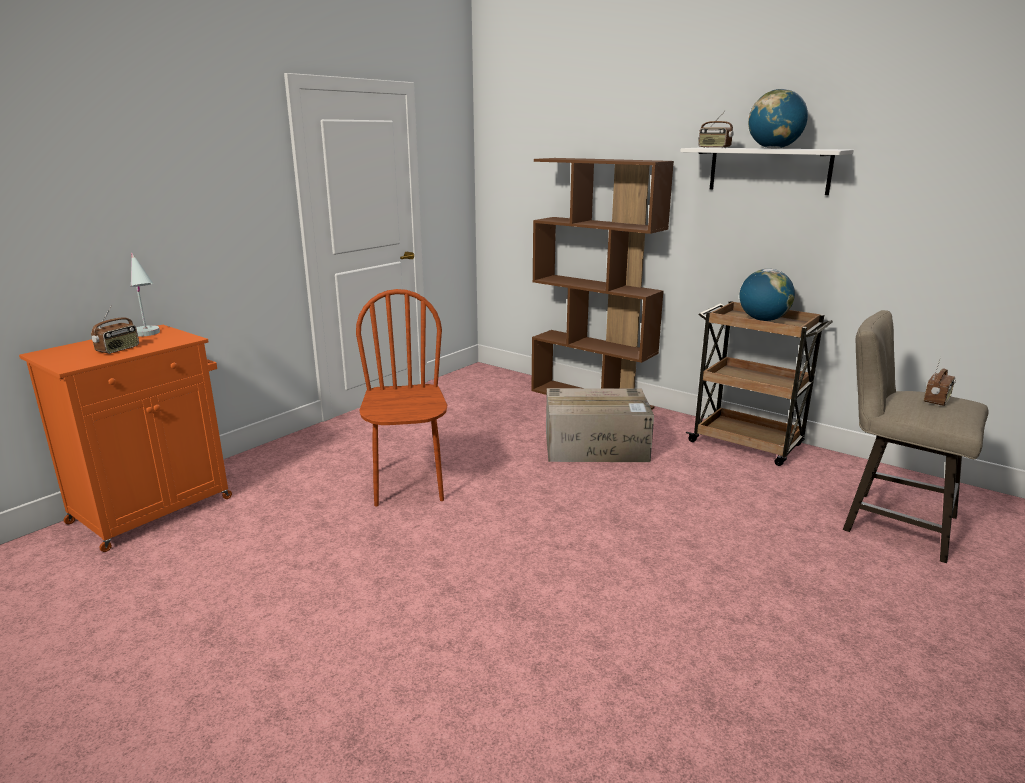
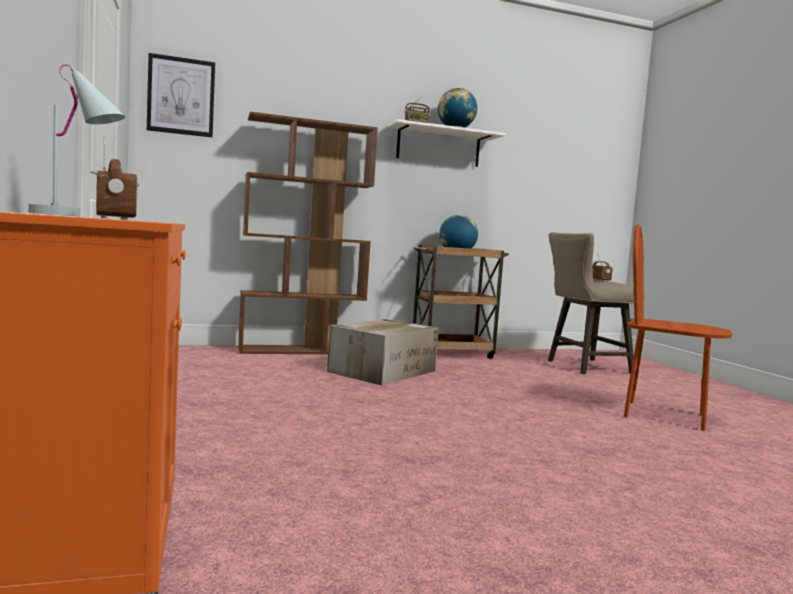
camera: 55 degrees left, 15 degrees down
brown chair [356,289,447,507] -> brown chair moved to [624,225,732,431]
none -> picture [147,53,215,137]

